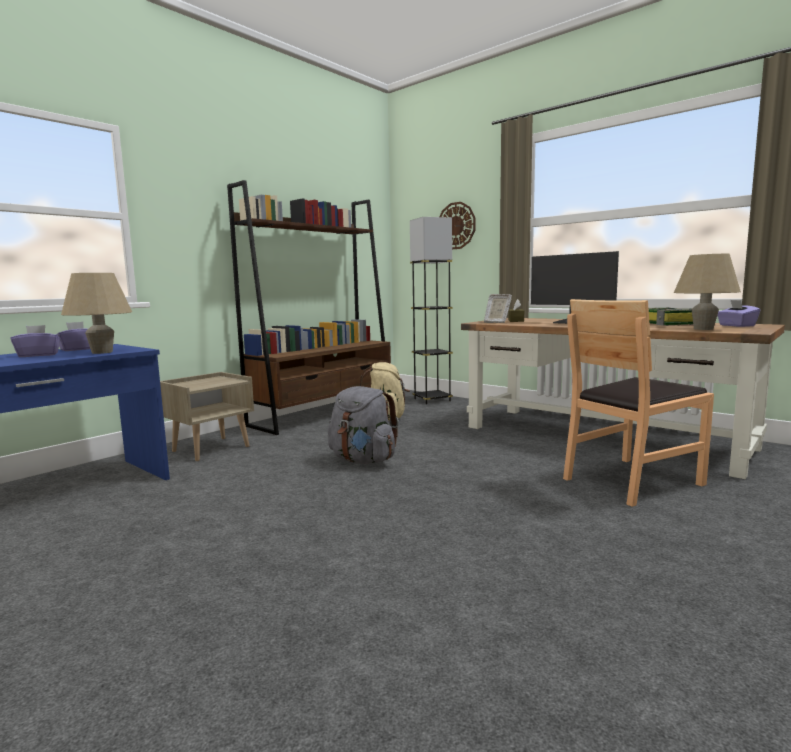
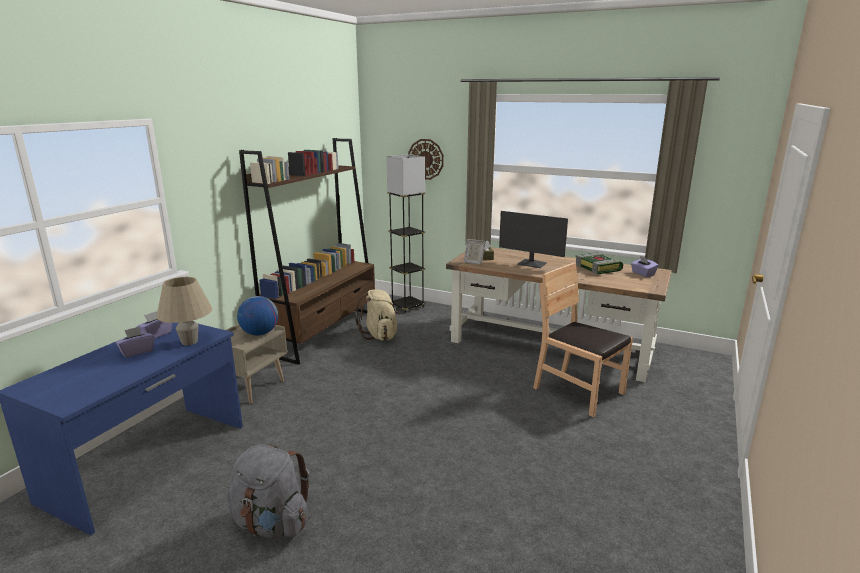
camera: 15 degrees left, 10 degrees up
grey backpack [328,386,399,464] -> grey backpack moved to [227,444,309,539]
brown chair [563,299,714,507] -> brown chair turned 90 degrees clockwise [533,262,633,417]
beige table lamp [674,254,741,330] -> none
none -> globe [237,296,278,336]

